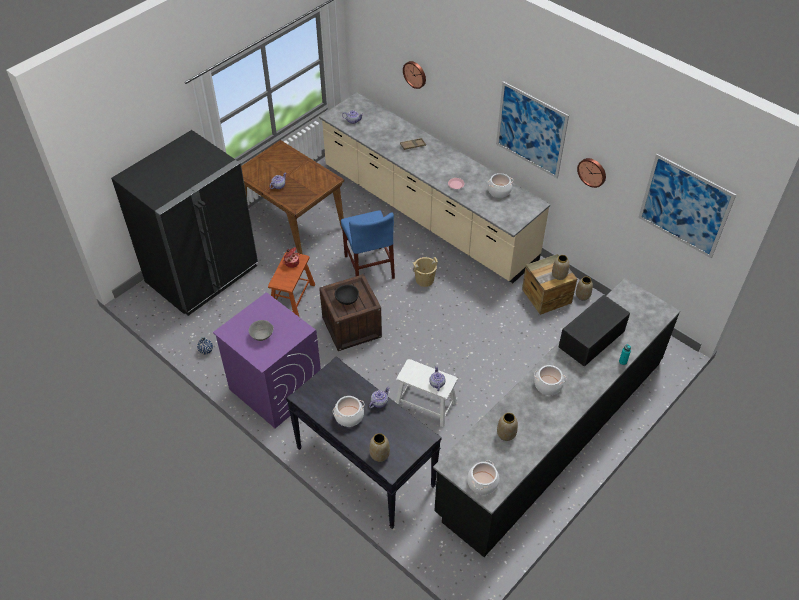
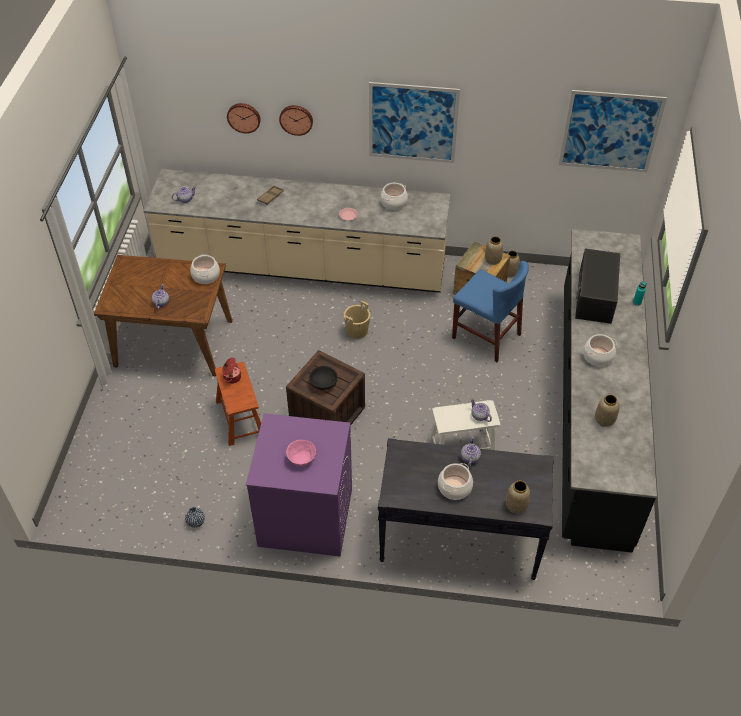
camera: 35 degrees left, 0 degrees up
black fridge [111,130,258,316] -> none
grey bowl [249,320,274,341] -> pink bowl [286,440,316,466]
blue chair [341,210,395,279] -> blue chair moved to [452,261,529,362]
cooking pot [467,460,499,495] -> cooking pot moved to [190,254,220,284]
wall clock [577,158,606,188] -> wall clock moved to [279,105,313,136]

